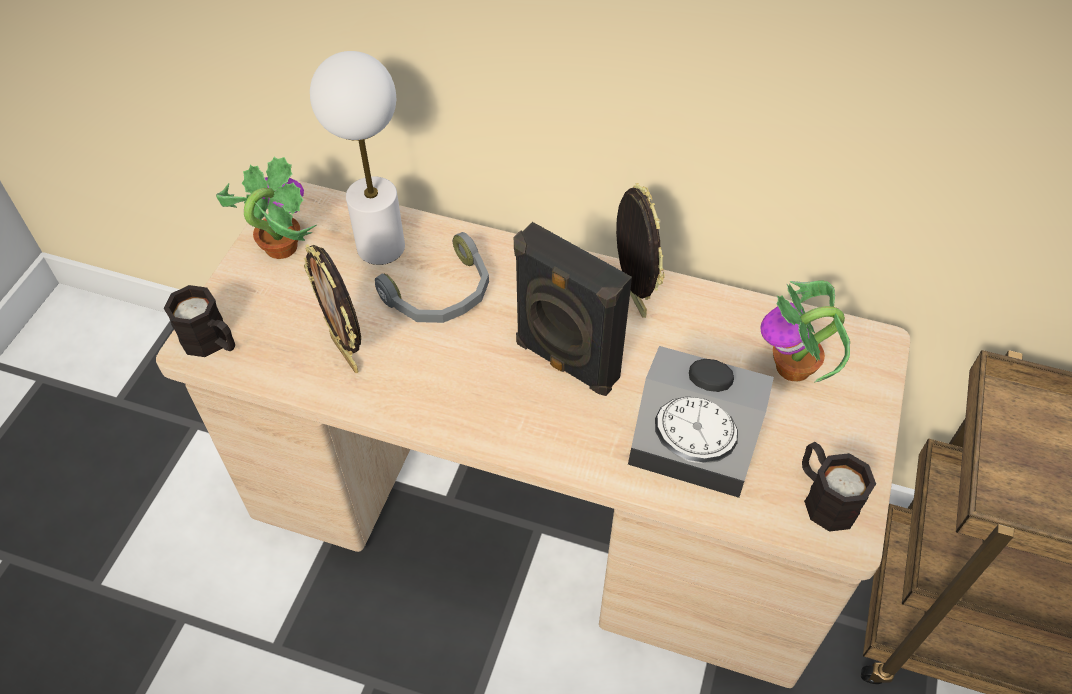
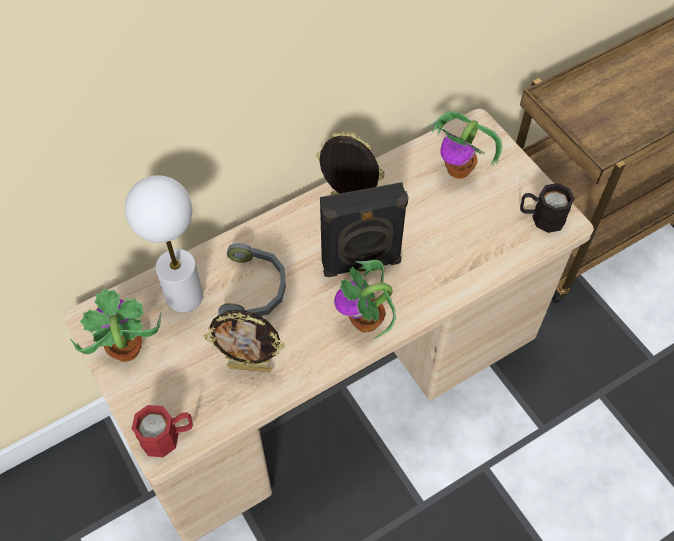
camera: 50 degrees left, 5 degrees up
black mug [164,285,235,357] -> red mug [132,405,193,457]
alarm clock [628,346,774,498] -> none
none -> potted plant [334,260,396,339]

